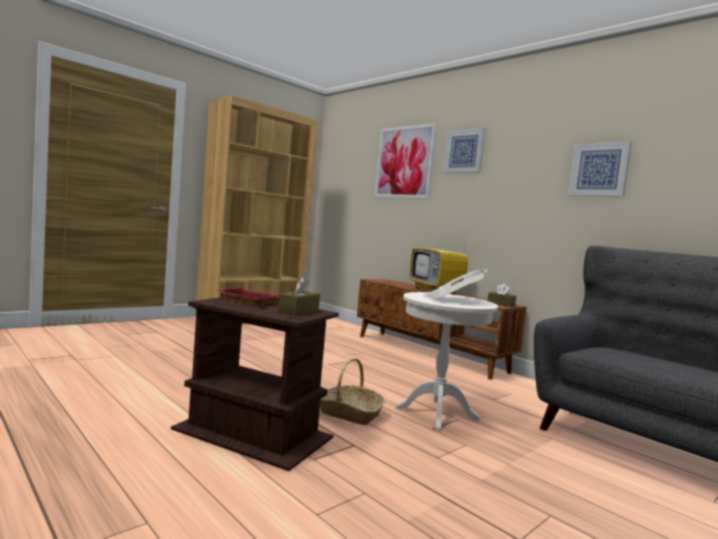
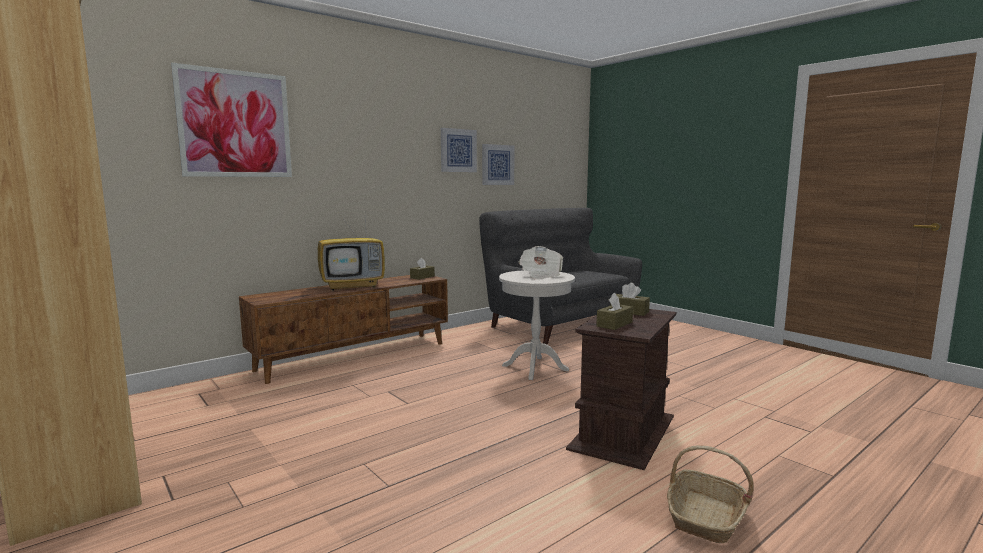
camera: 85 degrees left, 5 degrees up
red tray [215,288,280,307] -> brown tissue box [596,292,633,330]
basket [320,358,386,425] -> basket moved to [667,445,754,543]
picture [443,128,486,173] -> picture moved to [482,144,515,185]

